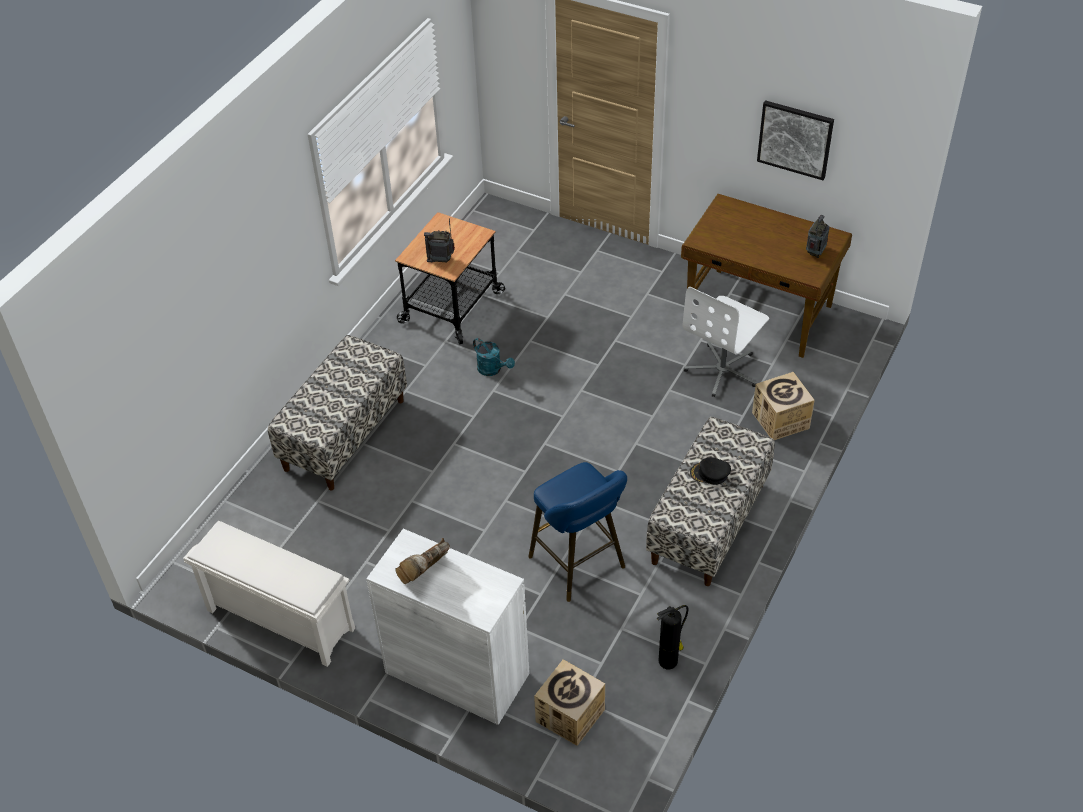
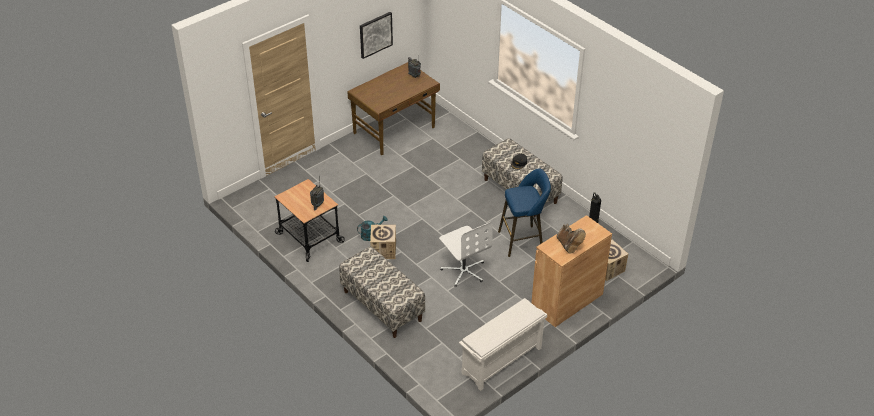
camera: 70 degrees left, 5 degrees down
white cabinet [366,529,530,725] -> brown cabinet [531,215,612,327]
white office chair [683,287,769,397] -> white office chair moved to [439,222,493,287]
cardboard box [752,372,815,440] -> cardboard box moved to [370,225,396,259]

